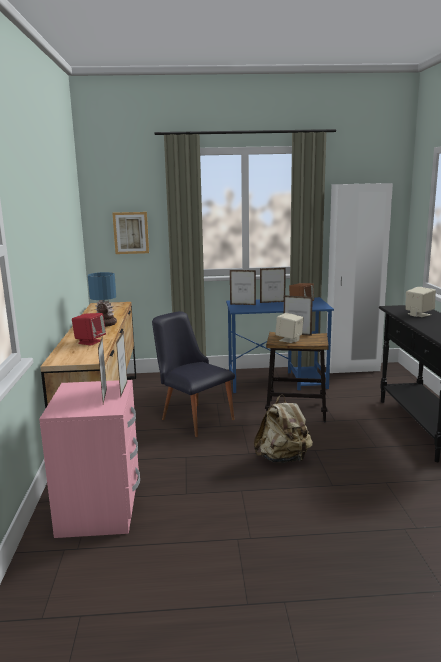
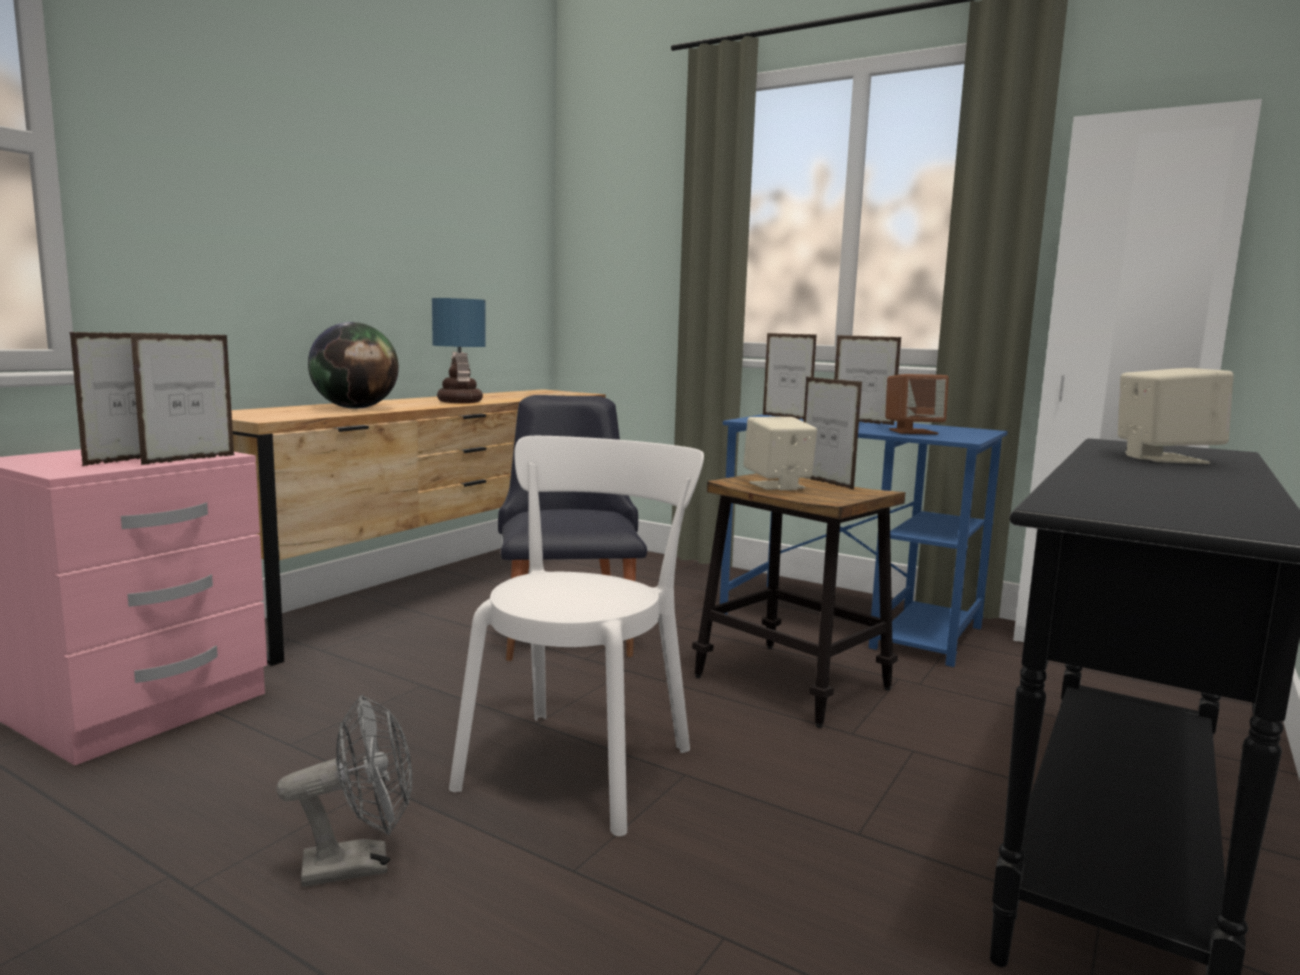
camera: 35 degrees right, 5 degrees down
red speaker [72,313,106,346] -> globe [308,322,399,409]
picture [113,212,149,254] -> none
beige backpack [254,395,313,463] -> white chair [449,436,704,836]
none -> grey fan [276,694,412,887]

